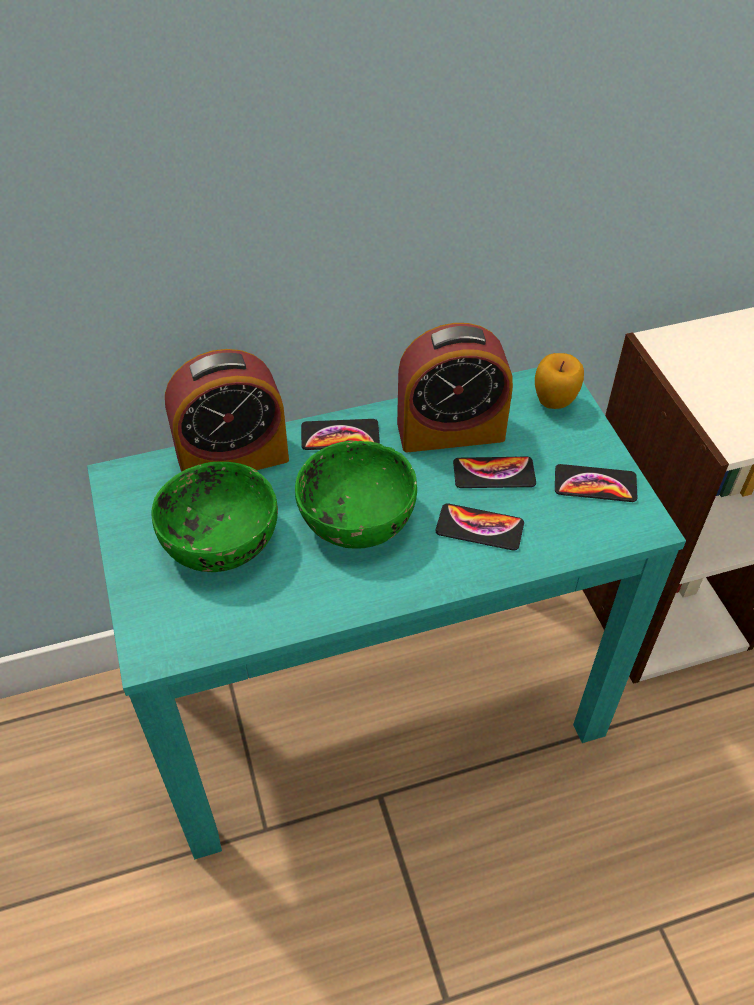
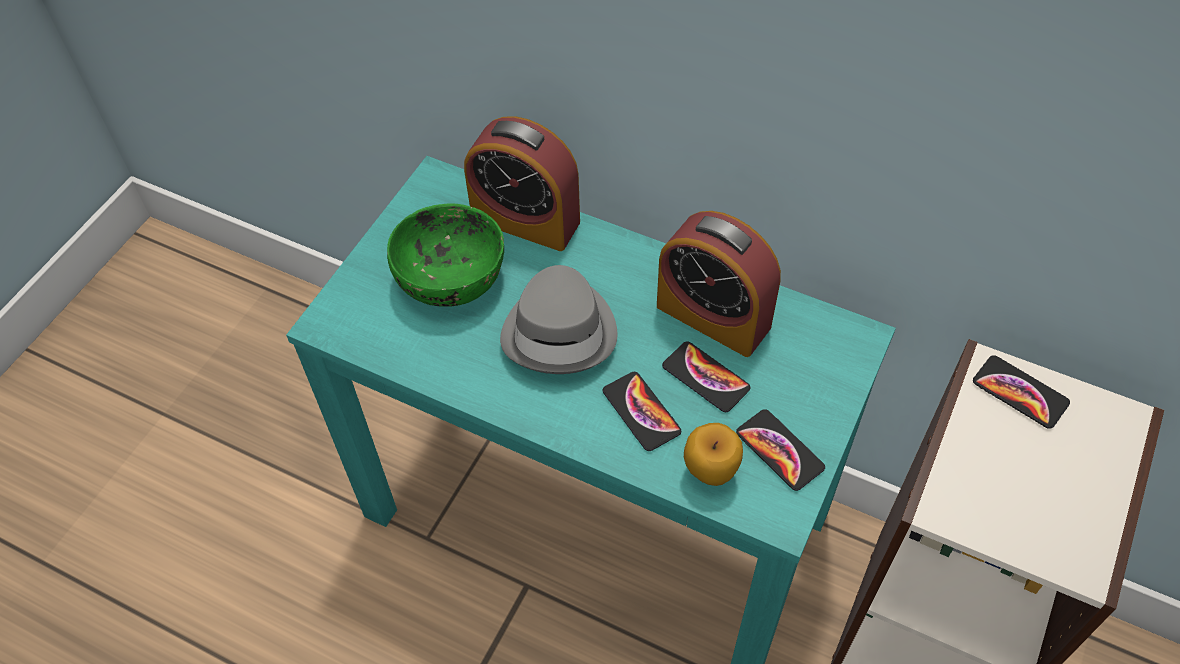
camera: 45 degrees right, 5 degrees up
green bowl [295,441,417,549] -> grey hat [500,265,617,374]
phone [301,419,380,450] -> phone moved to [973,355,1070,429]
apple [535,353,584,409] -> apple moved to [684,423,743,486]

